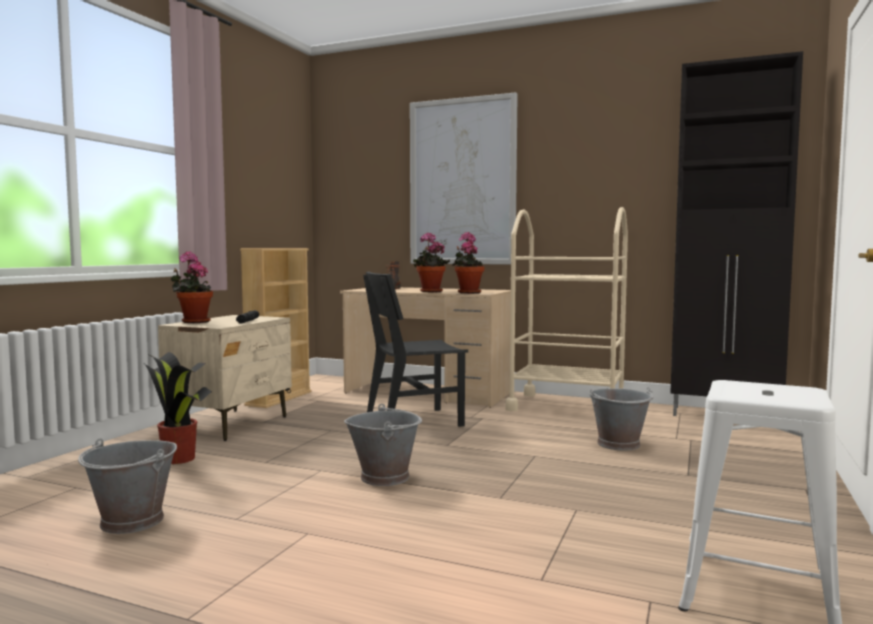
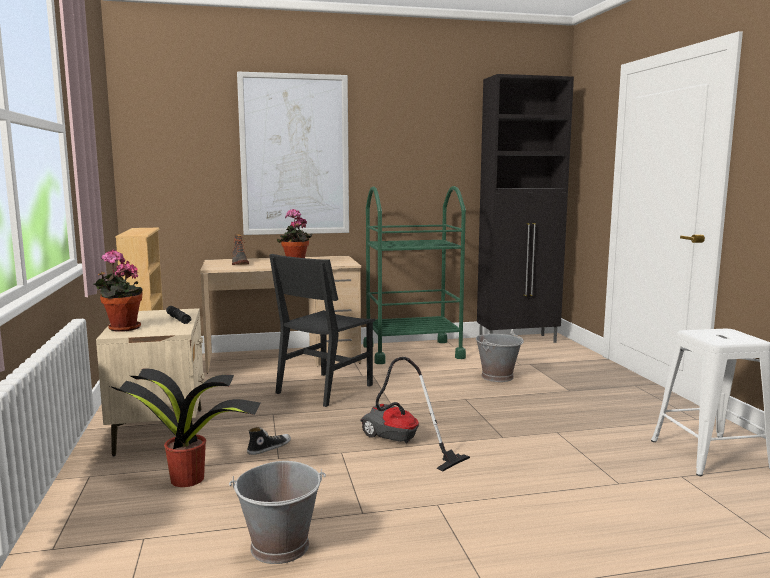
camera: 35 degrees left, 5 degrees up
grey bucket [344,404,422,486] -> vacuum cleaner [360,357,470,472]
potted plant [452,232,484,294] -> none
beige cart [505,207,628,411] -> green cart [363,186,466,364]
none -> shoe [247,427,291,455]

